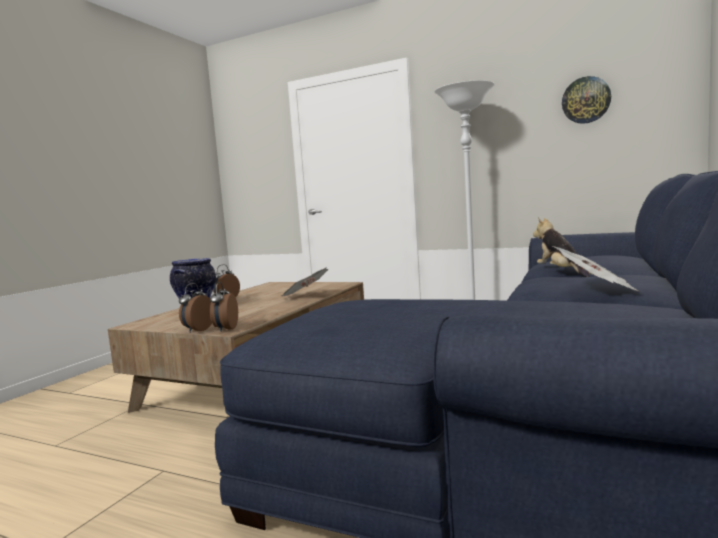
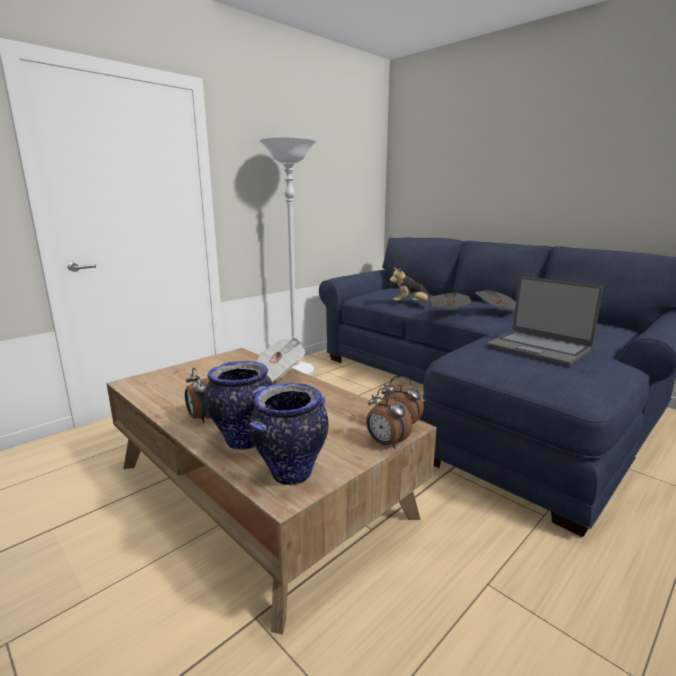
camera: 70 degrees left, 10 degrees up
wall clock [562,76,611,124] -> none
none -> vase [249,383,328,485]
none -> newspaper [427,293,472,309]
none -> laptop [487,276,603,367]

